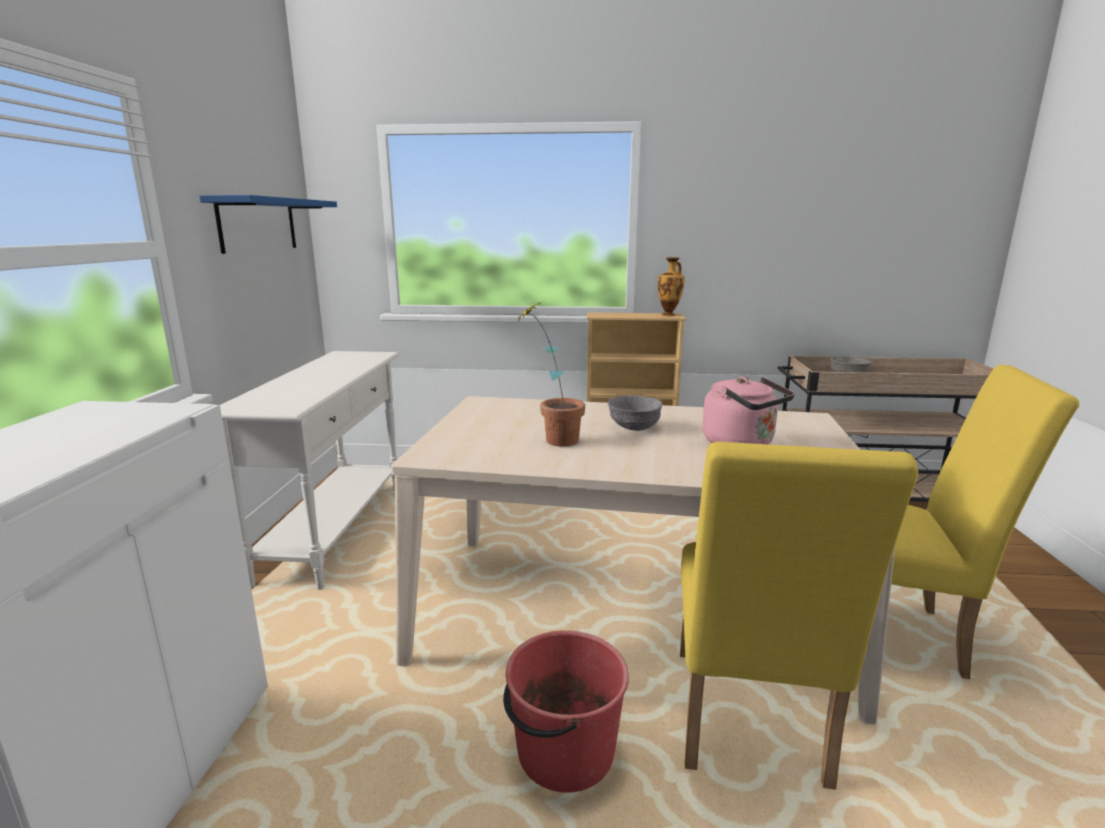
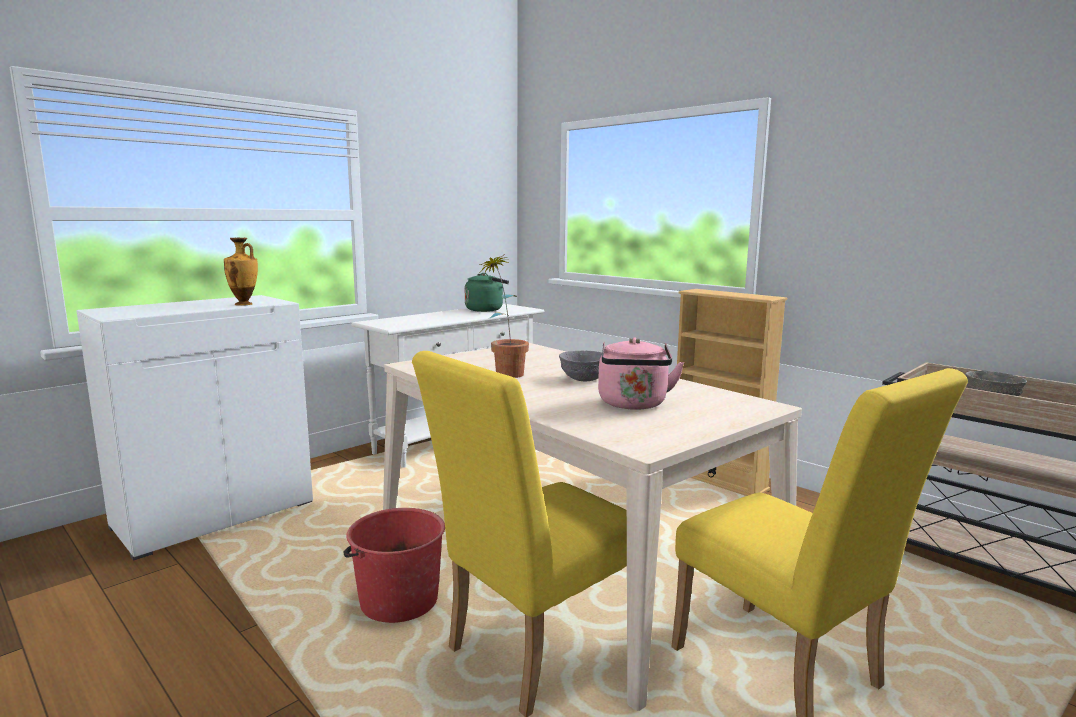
camera: 40 degrees right, 5 degrees down
blue shelf [199,195,337,254] -> none
vase [658,257,685,316] -> vase moved to [224,238,258,306]
none -> green kettle [465,273,509,312]

